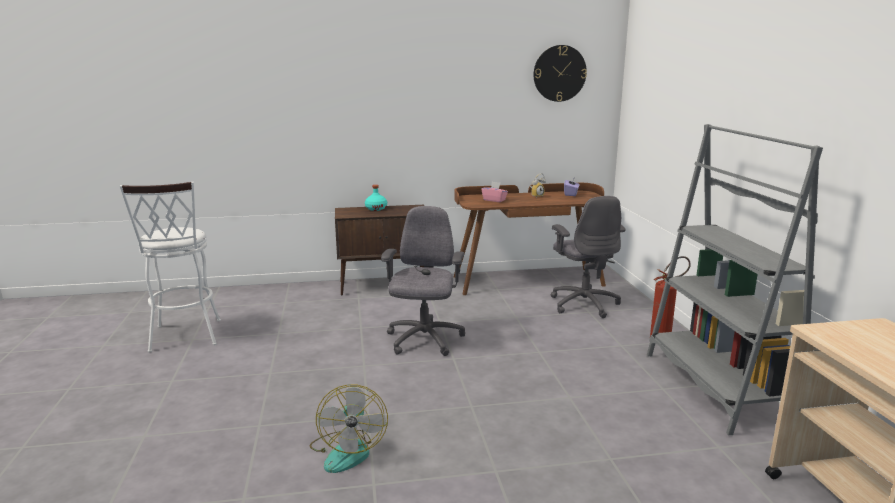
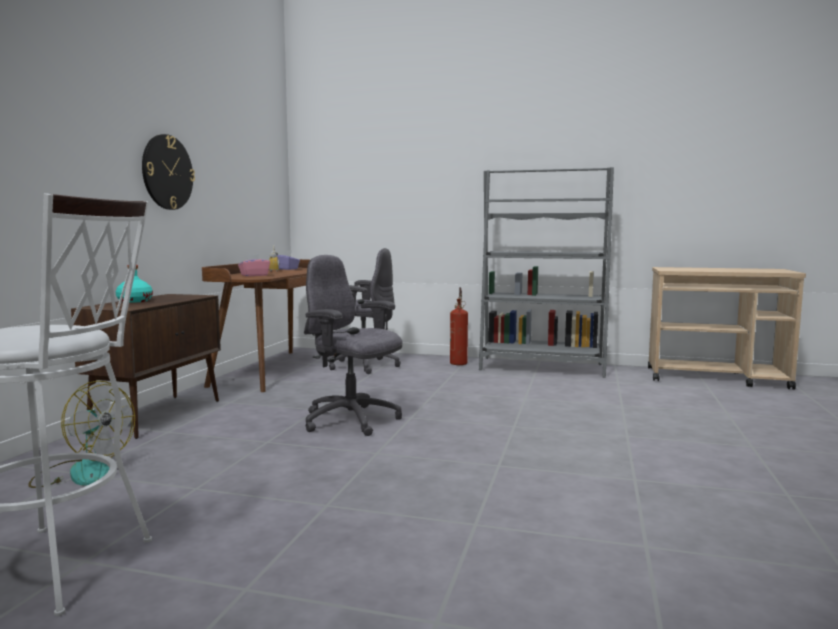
camera: 65 degrees left, 10 degrees down
fan [310,385,388,473] -> fan moved to [28,381,135,488]
wall clock [534,45,587,102] -> wall clock moved to [142,134,195,210]

